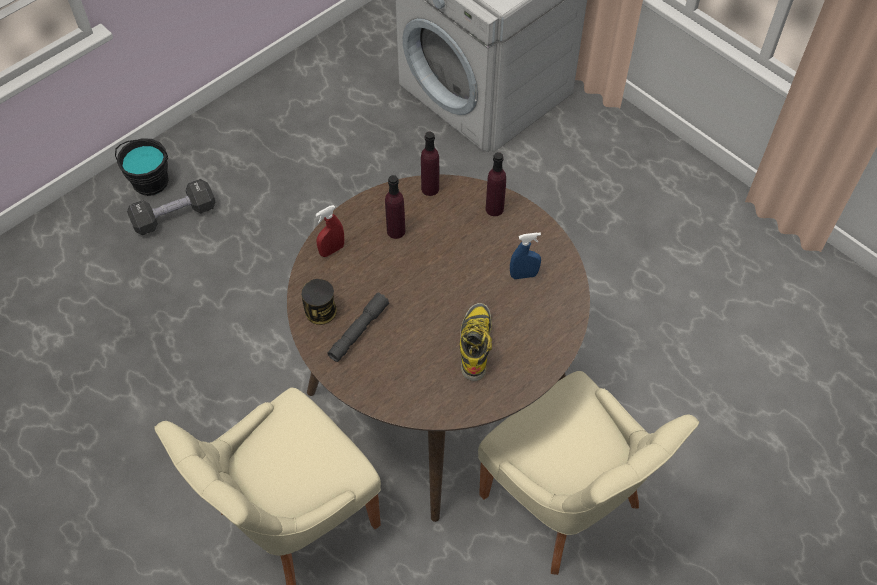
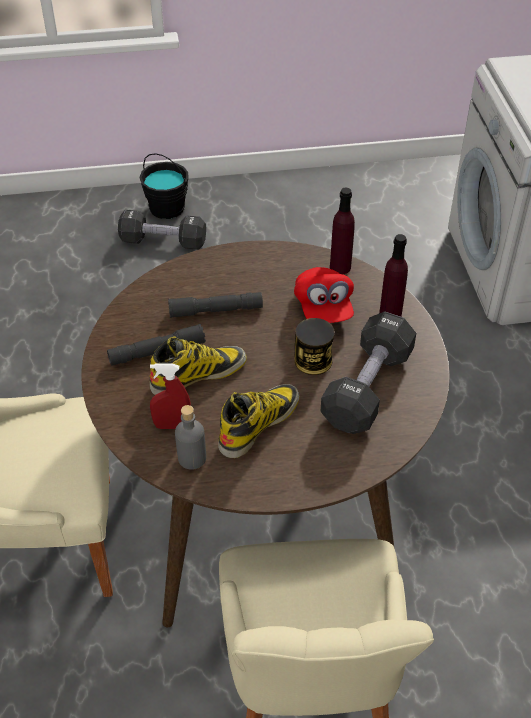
camera: 35 degrees right, 10 degrees down
can [301,279,337,325] -> can moved to [295,318,335,375]
red spray bottle [315,205,344,257] -> red spray bottle moved to [150,364,191,429]
purple bottle [385,175,405,239] -> none
blue spray bottle [510,232,541,279] -> black dumbbell [321,311,416,434]
none -> boot [150,336,247,395]
none -> grey flashlight [168,292,263,318]
none -> grey bottle [175,405,206,470]
none -> red cap [294,267,354,323]

